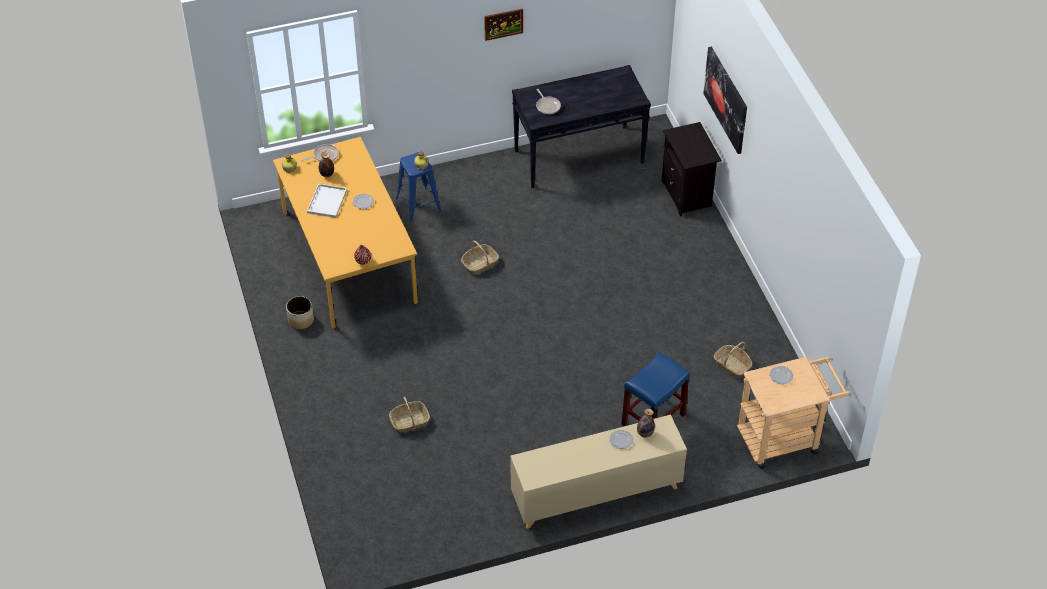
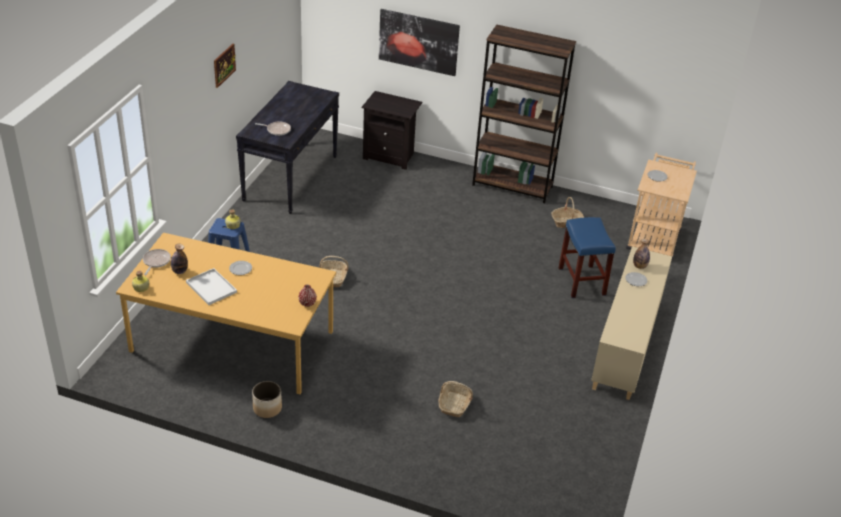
camera: 55 degrees left, 10 degrees down
none -> brown bookcase [472,25,576,203]

